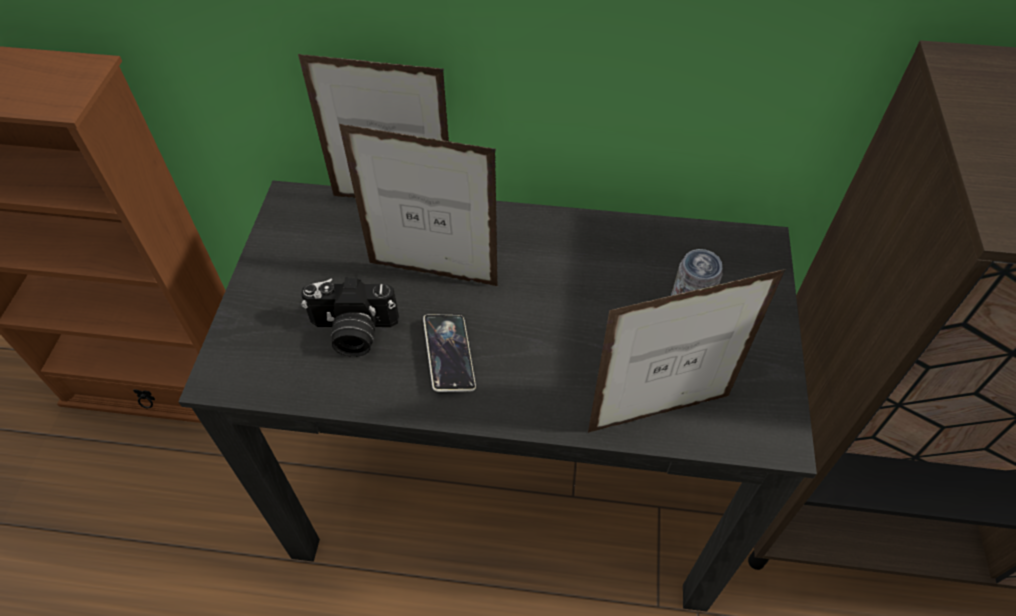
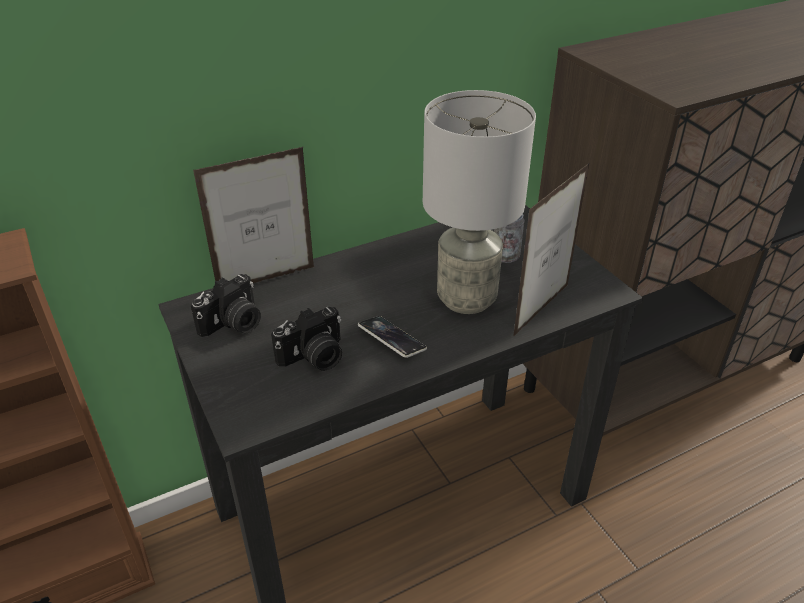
camera: 35 degrees left, 15 degrees down
picture frame [339,124,498,286] -> none
none -> camera [191,274,261,337]
none -> grey table lamp [423,90,536,314]

